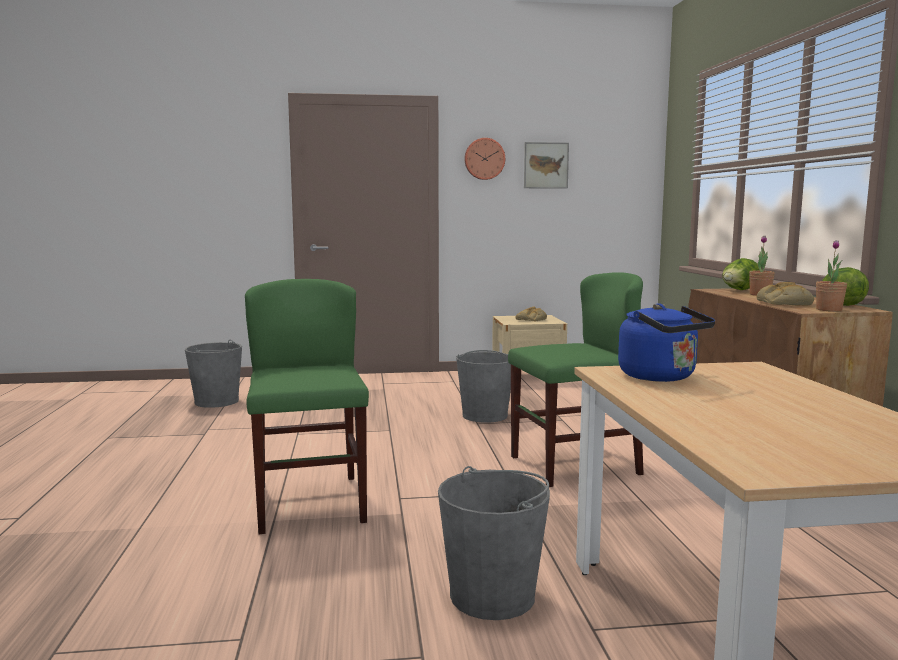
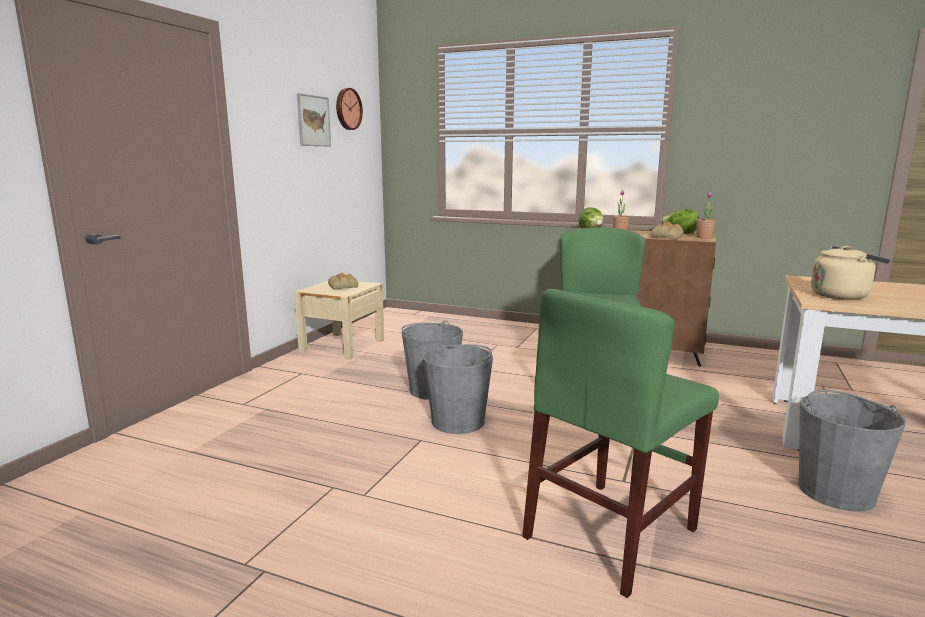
camera: 60 degrees left, 5 degrees up
grey bucket [185,340,242,408] -> grey bucket moved to [423,343,493,434]
green chair [245,279,369,534] -> green chair turned 60 degrees counterclockwise [522,289,719,598]
wall clock [464,138,505,180] -> wall clock moved to [336,88,363,130]
blue kettle [618,303,715,382] -> beige kettle [811,246,890,300]

